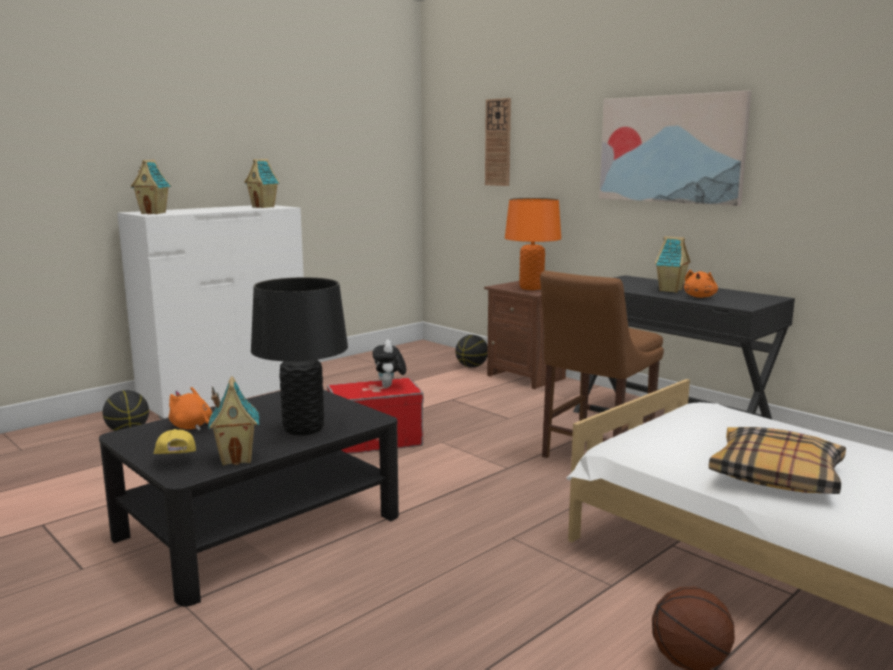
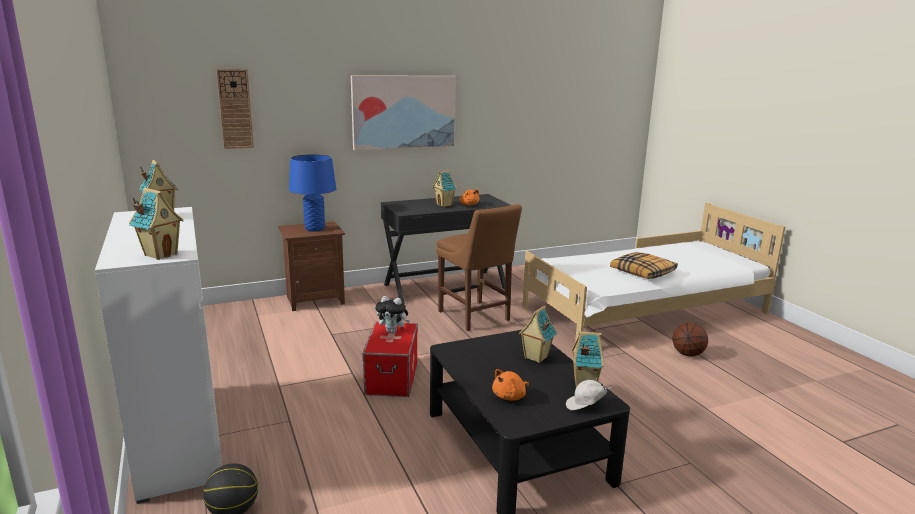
camera: 70 degrees left, 5 degrees up
yellow cap [154,429,196,454] -> white cap [566,380,612,410]
black table lamp [251,277,348,435] -> toy house [519,306,557,363]
basketball [456,335,488,368] -> none
orange table lamp [505,198,561,290] -> blue table lamp [289,154,336,232]

